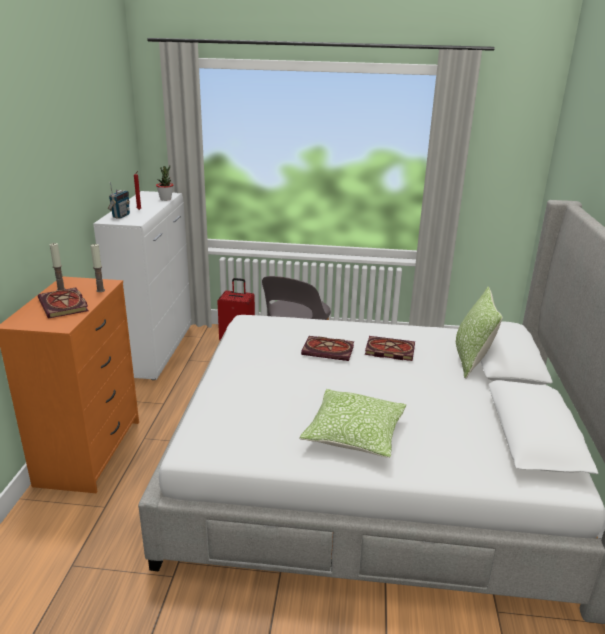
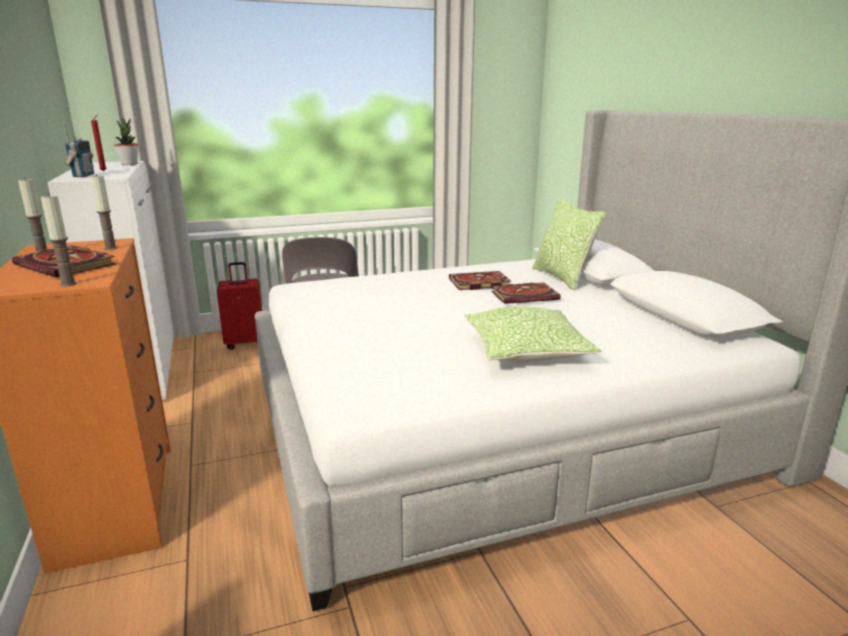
camera: 25 degrees left, 5 degrees down
book [301,336,354,361] -> book moved to [491,282,561,304]
none -> candle [41,193,77,287]

